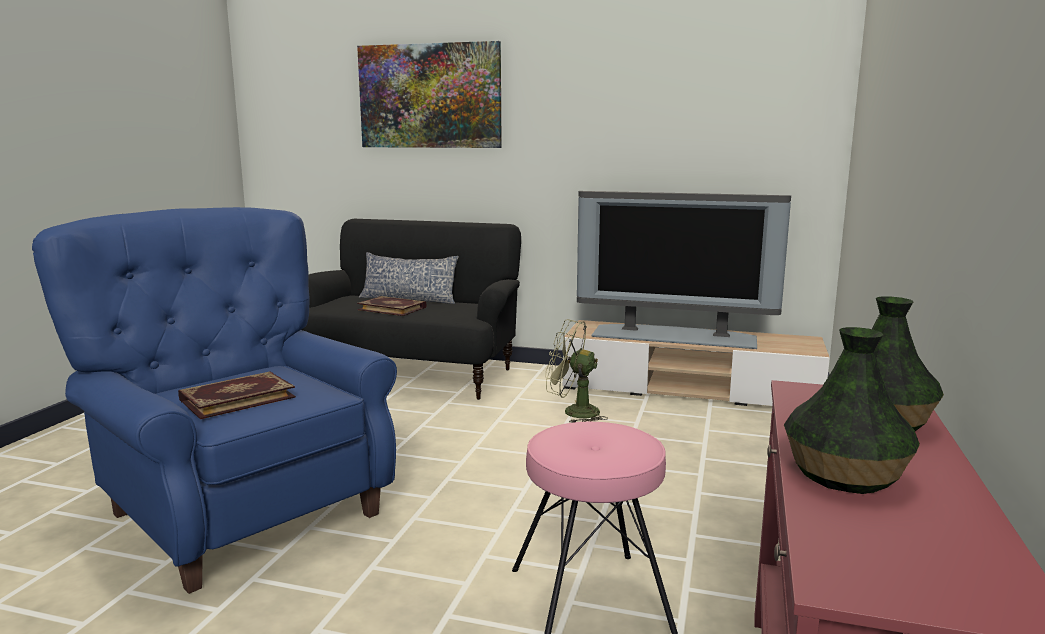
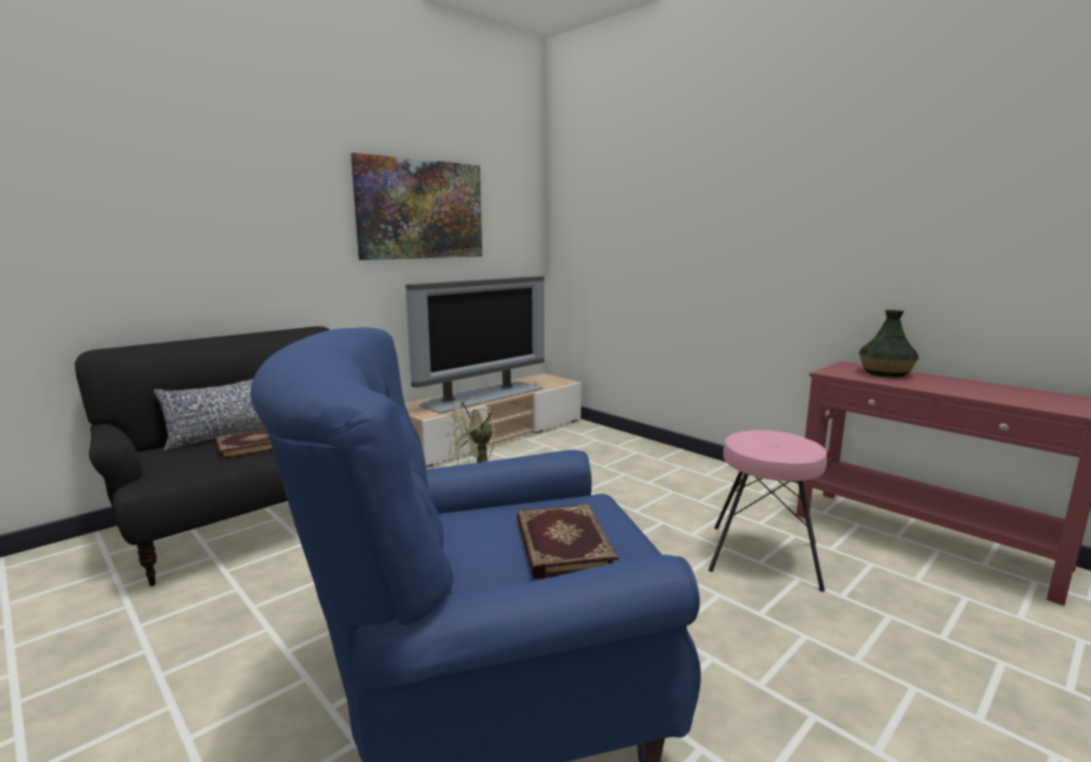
camera: 60 degrees left, 0 degrees up
picture [357,41,502,148] -> picture moved to [351,153,482,260]
vase [784,327,920,494] -> none

